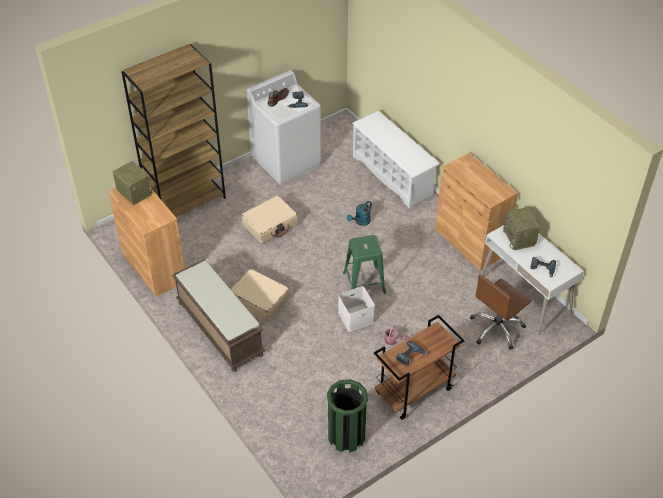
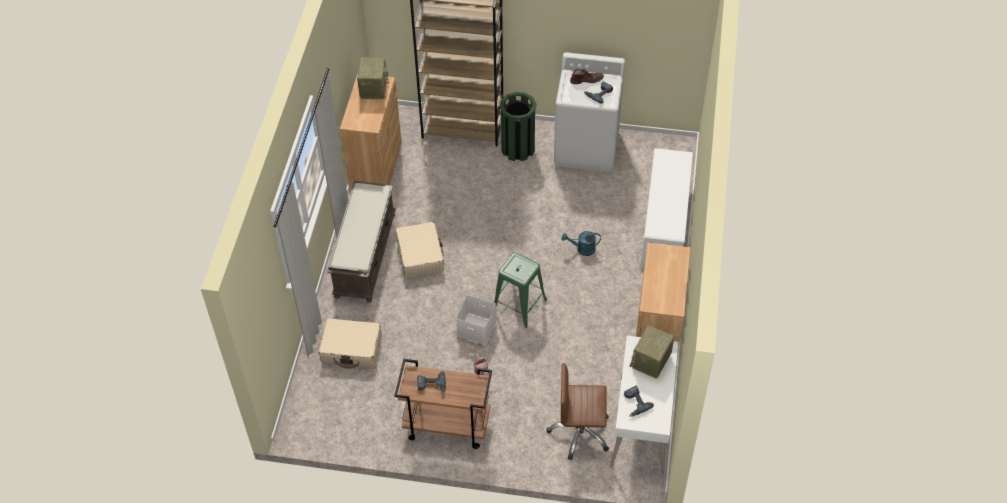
camera: 45 degrees right, 5 degrees up
beige suitcase [241,196,298,244] -> beige suitcase moved to [319,318,382,369]
green trash can [327,379,368,452] -> green trash can moved to [500,92,537,161]

